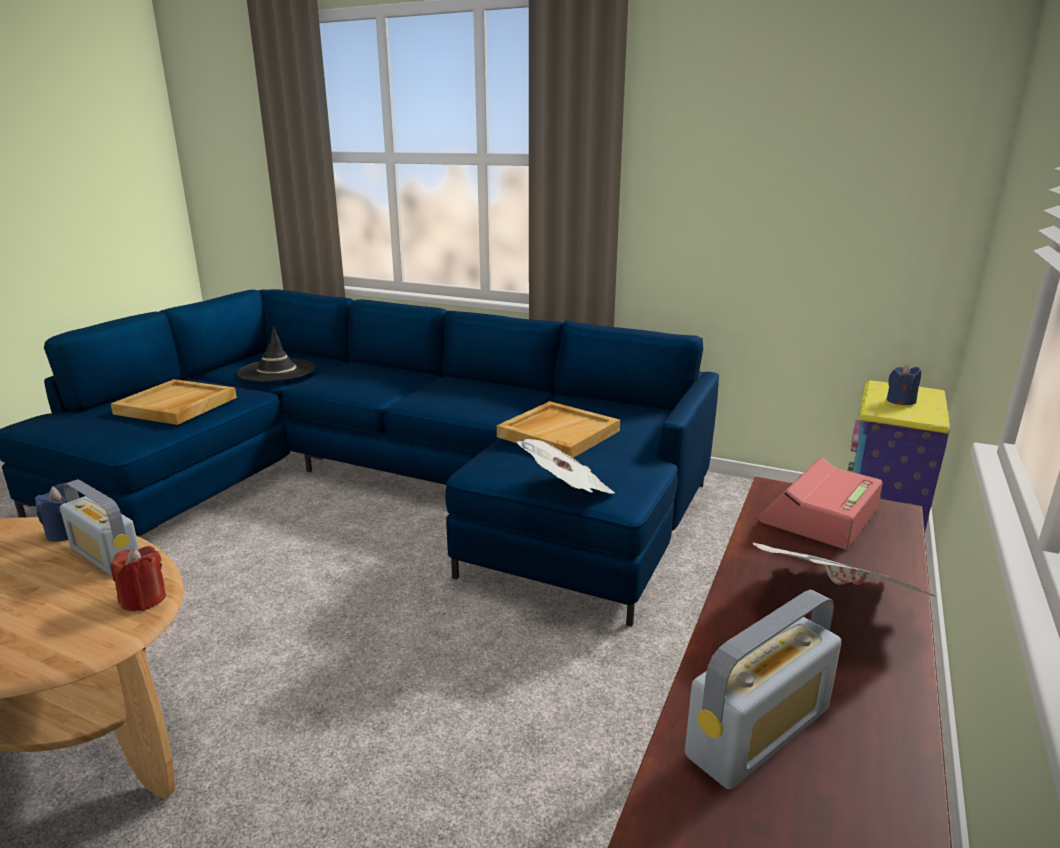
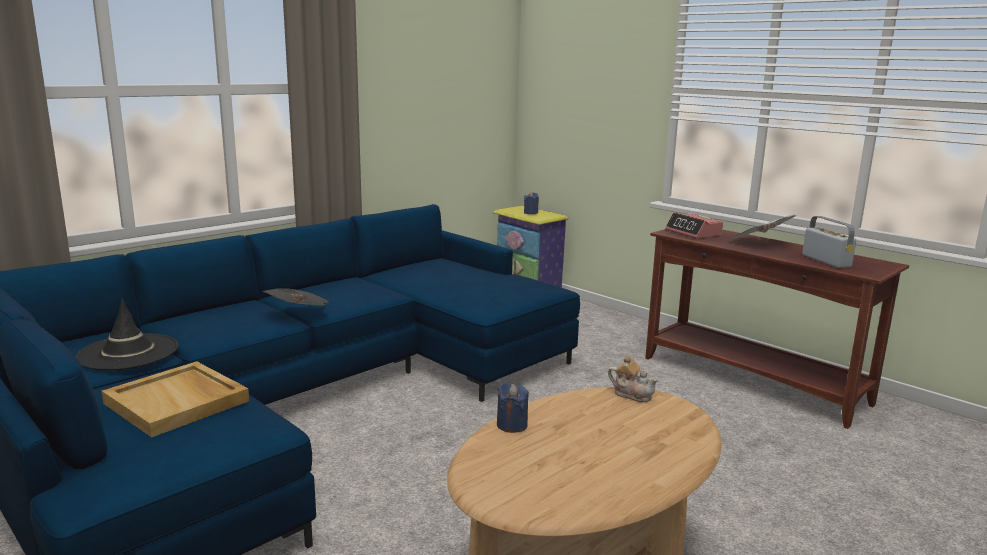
camera: 70 degrees left, 5 degrees down
radio [60,479,139,577] -> none
red candle [110,546,166,611] -> teapot [608,355,658,402]
beige tray [497,401,620,458] -> none
newspaper [517,439,615,494] -> newspaper moved to [262,289,328,305]

